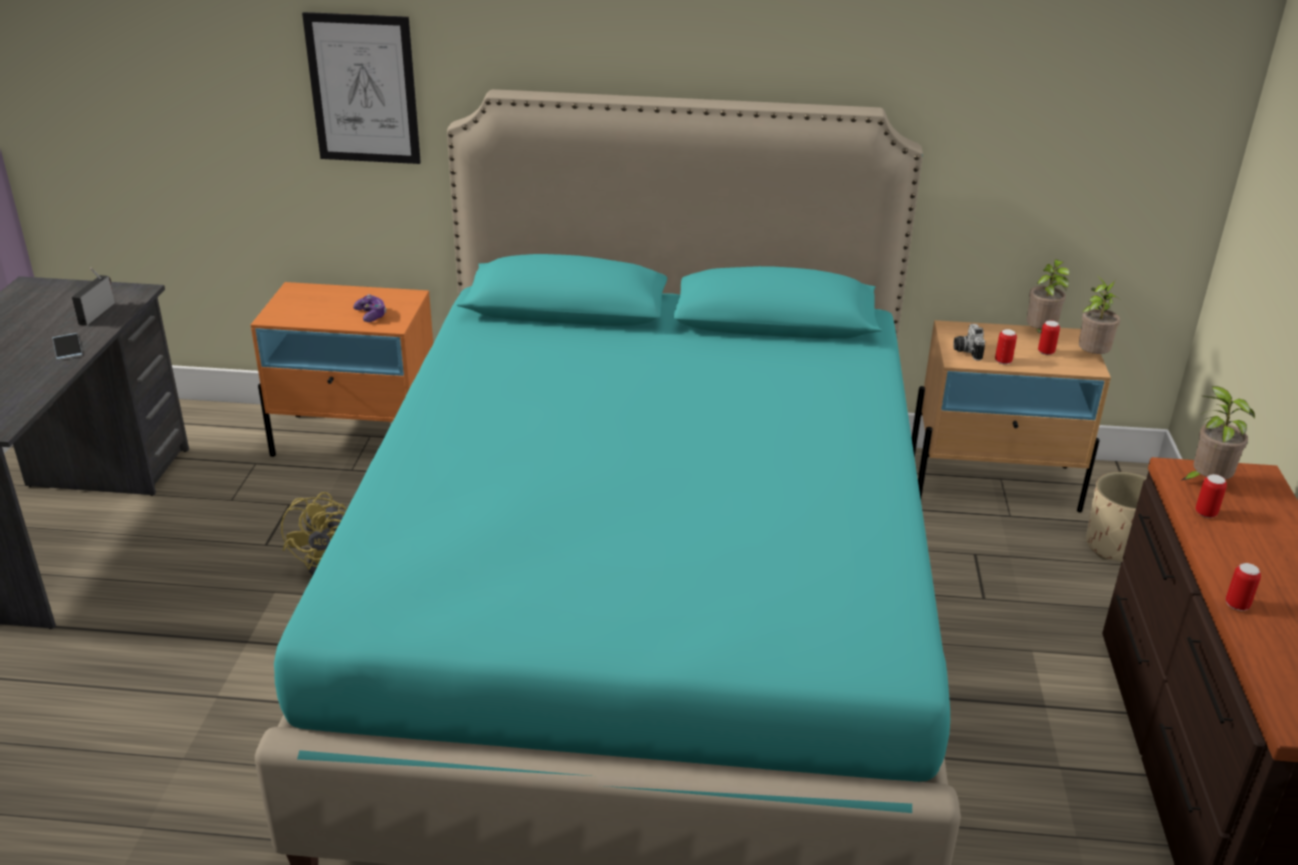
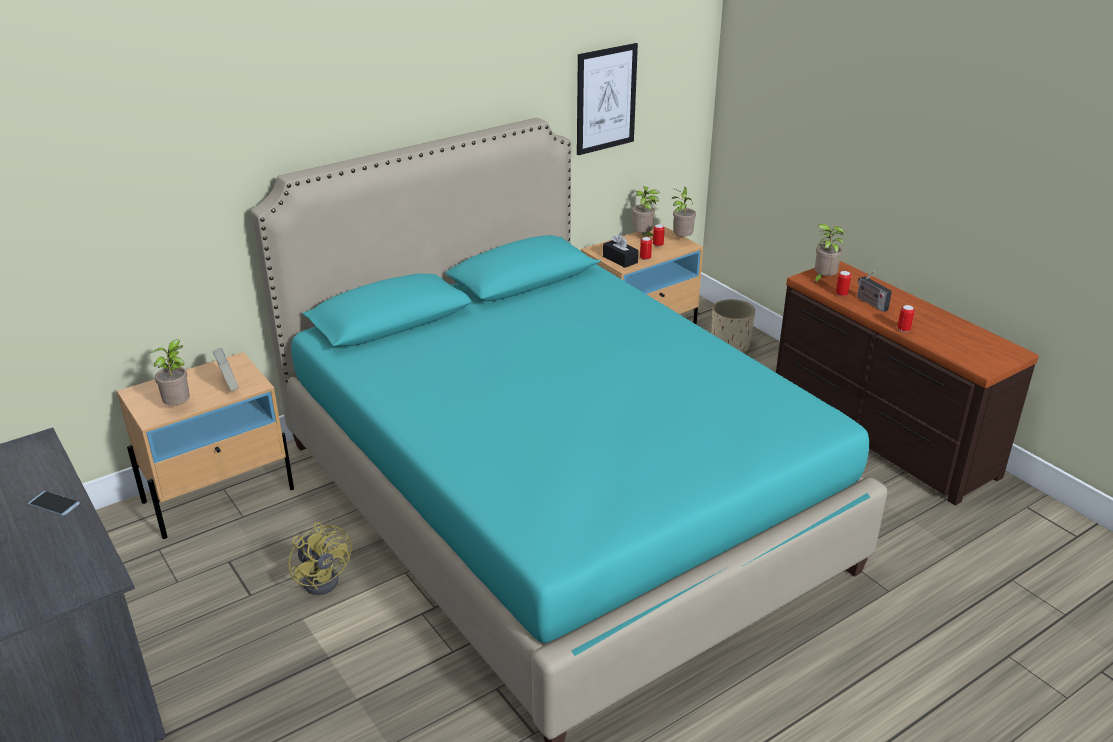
camera: 40 degrees left, 0 degrees up
radio [72,268,115,326] -> radio moved to [857,271,892,312]
orange nightstand [251,282,433,457] -> beige nightstand [117,352,294,539]
picture [302,12,421,164] -> picture moved to [577,43,638,155]
game controller [353,294,386,322] -> book [213,348,239,391]
camera [953,324,985,360] -> black tissue box [603,234,638,268]
none -> potted plant [150,339,190,405]

